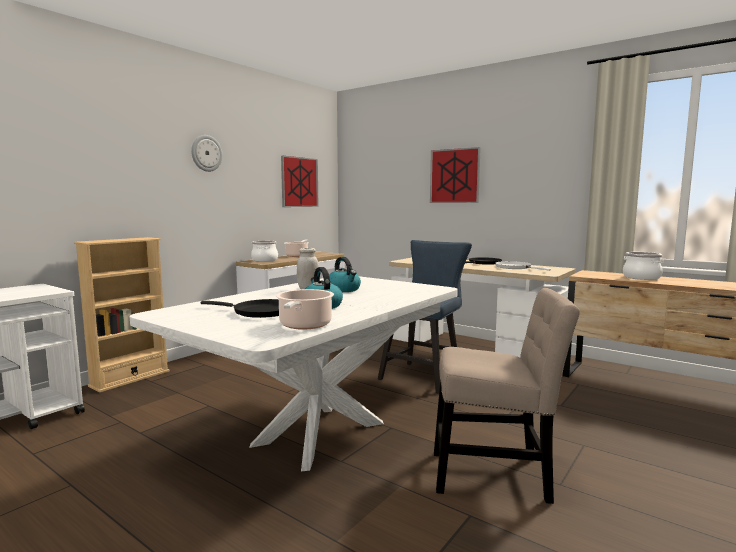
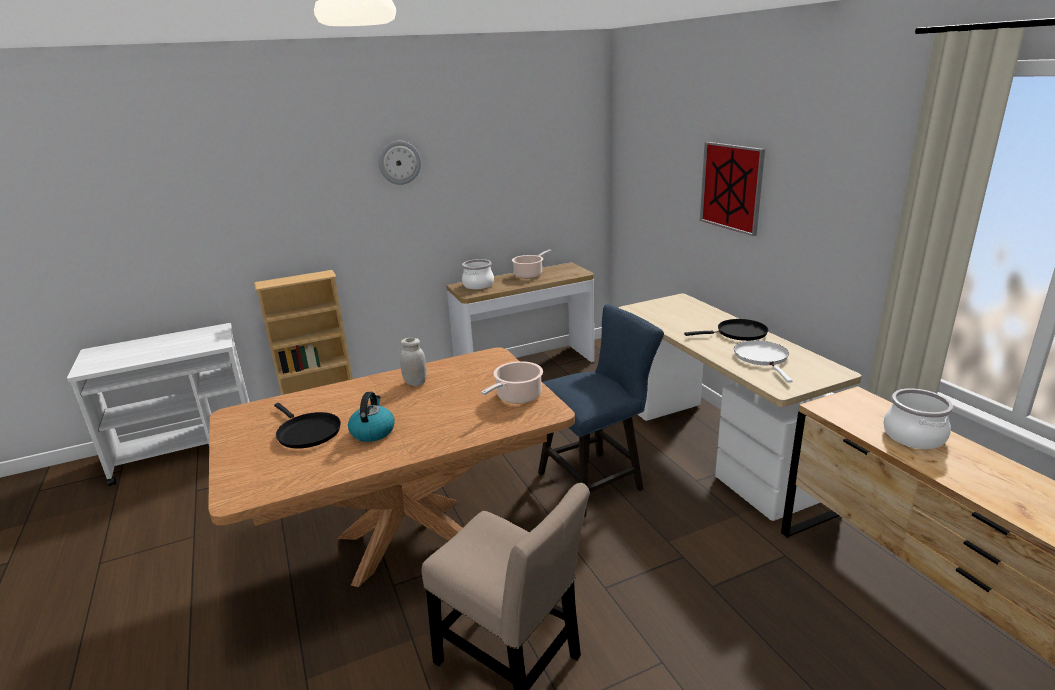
camera: 30 degrees right, 15 degrees up
white dining table [130,276,458,471] -> brown dining table [208,348,575,587]
cooking pot [276,289,334,330] -> cooking pot moved to [481,361,543,404]
picture [281,156,319,207] -> none
kettle [329,257,361,292] -> none

